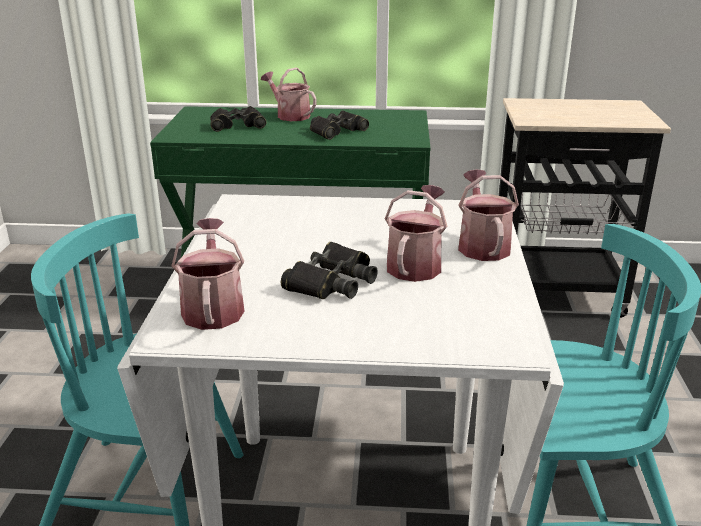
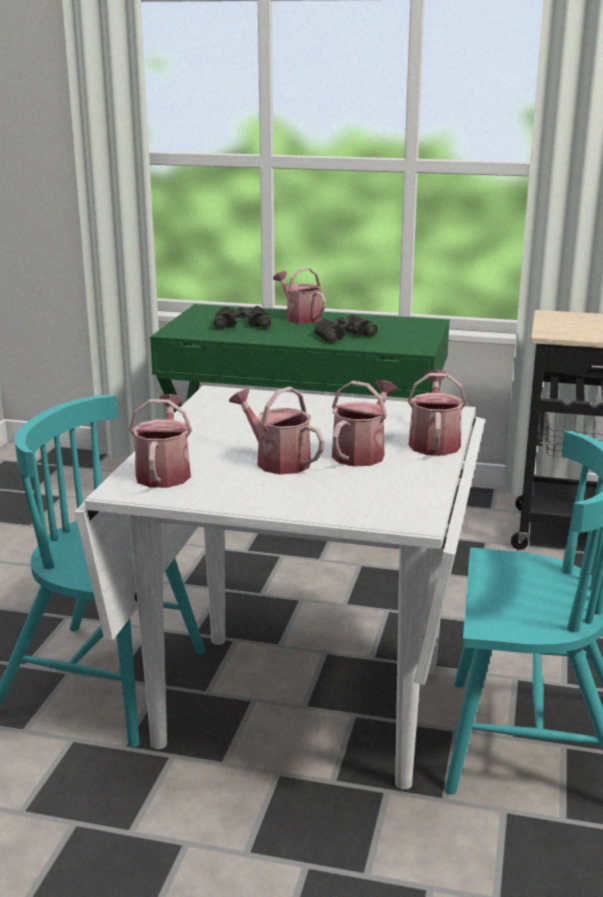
camera: 10 degrees right, 5 degrees down
black binoculars [281,242,378,299] -> watering can [229,386,325,475]

